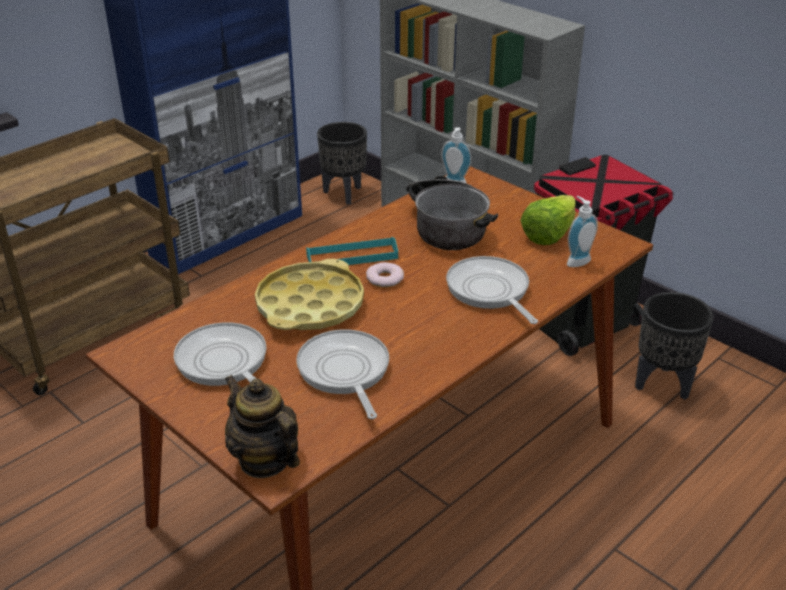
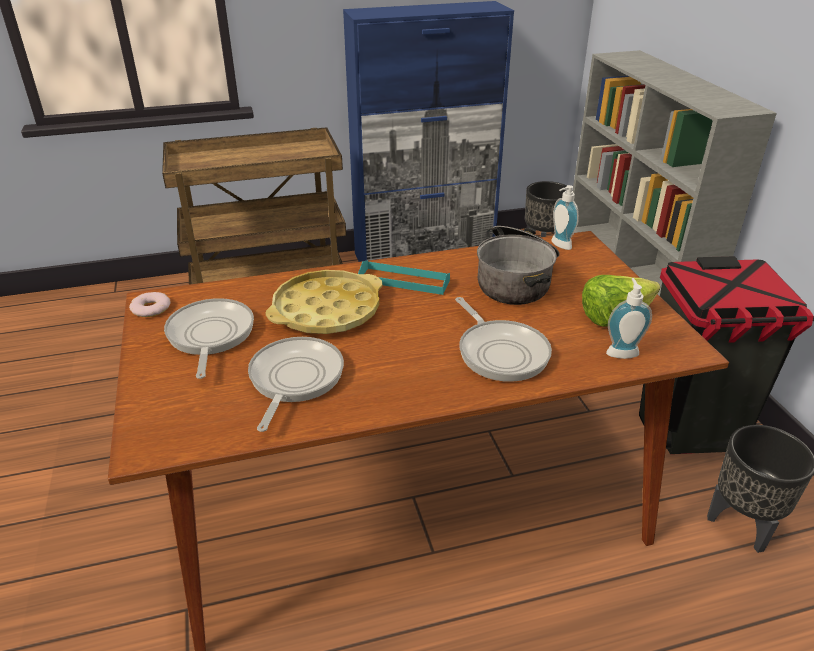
camera: 30 degrees right, 0 degrees up
teapot [224,375,300,478] -> none
donut [366,262,404,287] -> donut moved to [129,292,171,317]
frying pan [446,256,538,324] -> frying pan turned 150 degrees clockwise [455,297,552,382]

